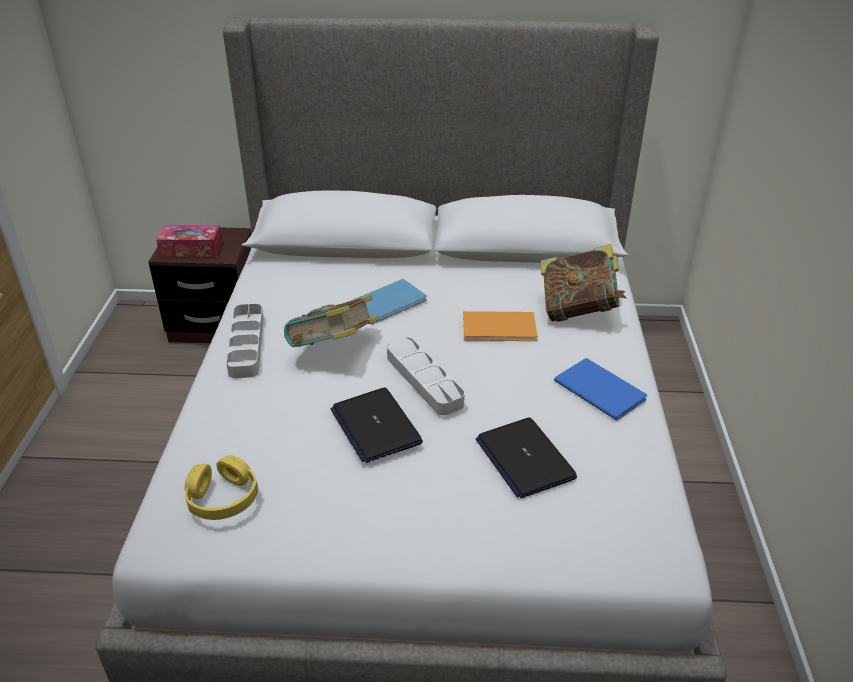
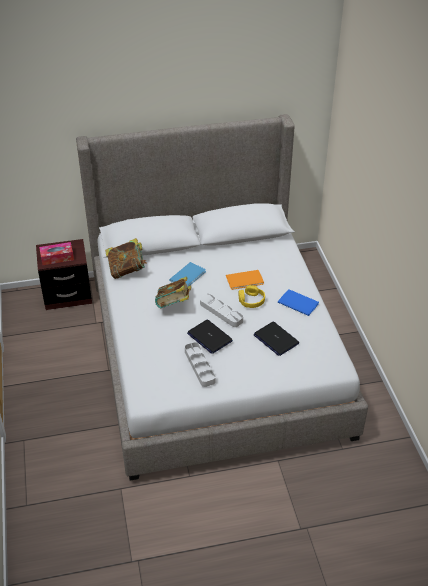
camera: 15 degrees left, 5 degrees up
yellow headphones [185,455,258,520] -> yellow headphones moved to [239,285,265,308]
grey tray [226,304,264,378] -> grey tray moved to [185,342,215,387]
book [540,244,626,322] -> book moved to [105,238,146,279]

